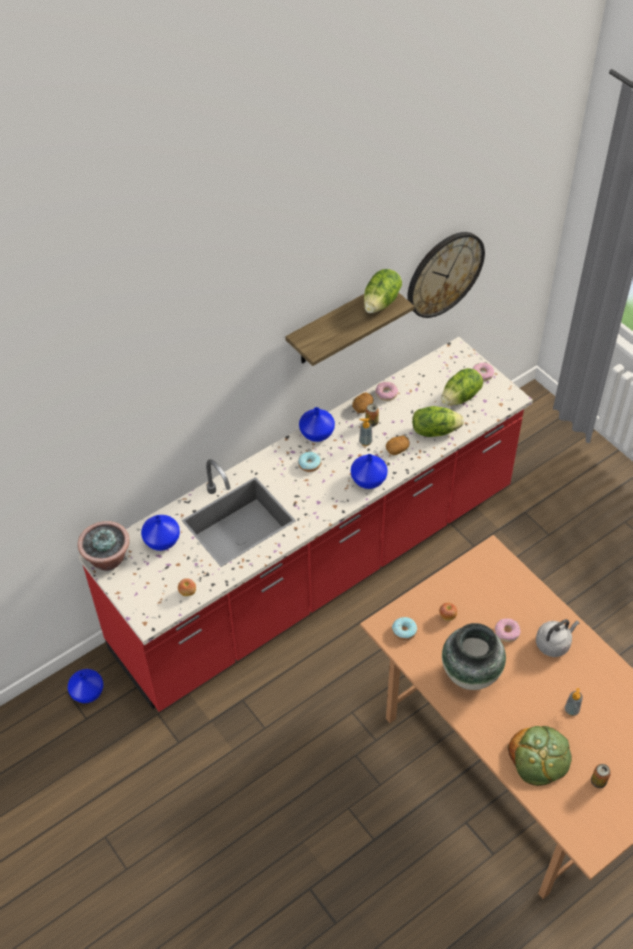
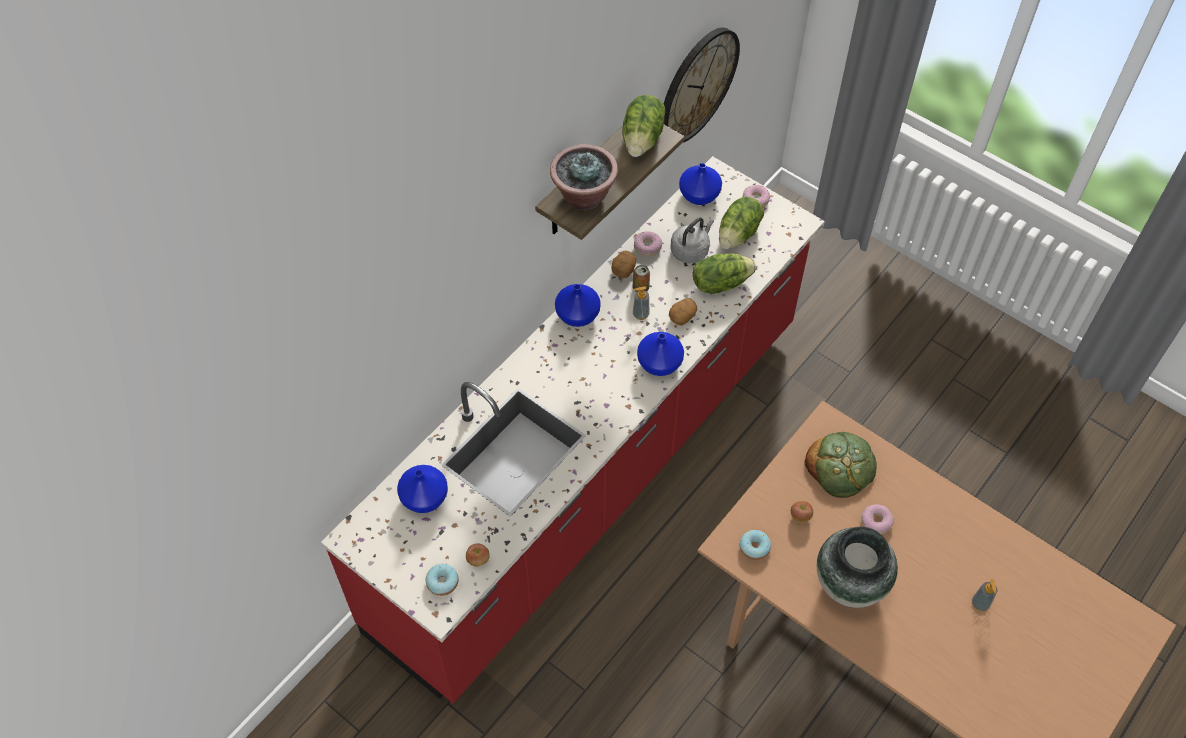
camera: 15 degrees left, 5 degrees up
blue vase [68,669,104,703] -> blue vase moved to [679,163,722,205]
potted plant [78,521,130,571] -> potted plant moved to [550,144,618,210]
donut [298,452,321,472] -> donut moved to [425,564,458,596]
bread [508,726,572,786] -> bread moved to [804,432,877,498]
grey kettle [536,619,579,657] -> grey kettle moved to [671,217,714,263]
can [591,764,611,788] -> none

